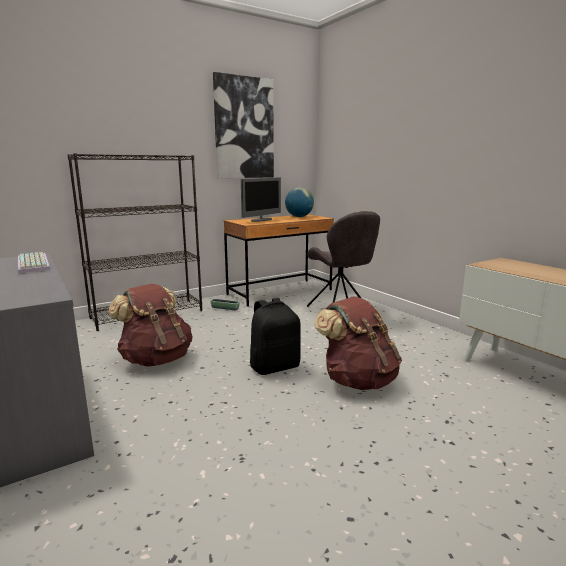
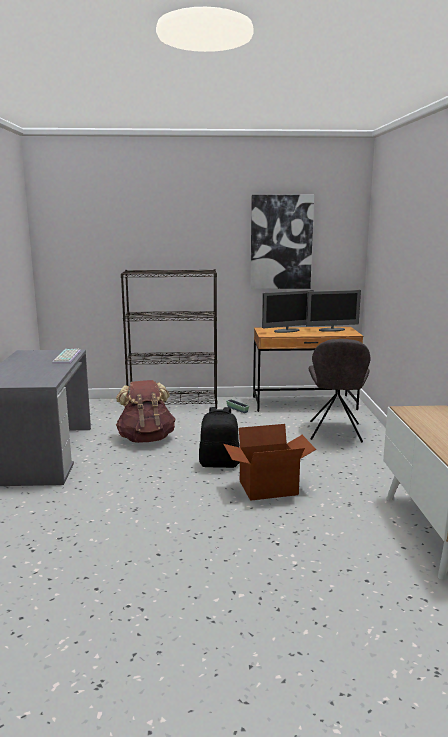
camera: 30 degrees right, 0 degrees up
globe [285,188,314,217] -> monitor [306,290,361,332]
brown backpack [314,296,402,390] -> cardboard box [223,424,316,501]

